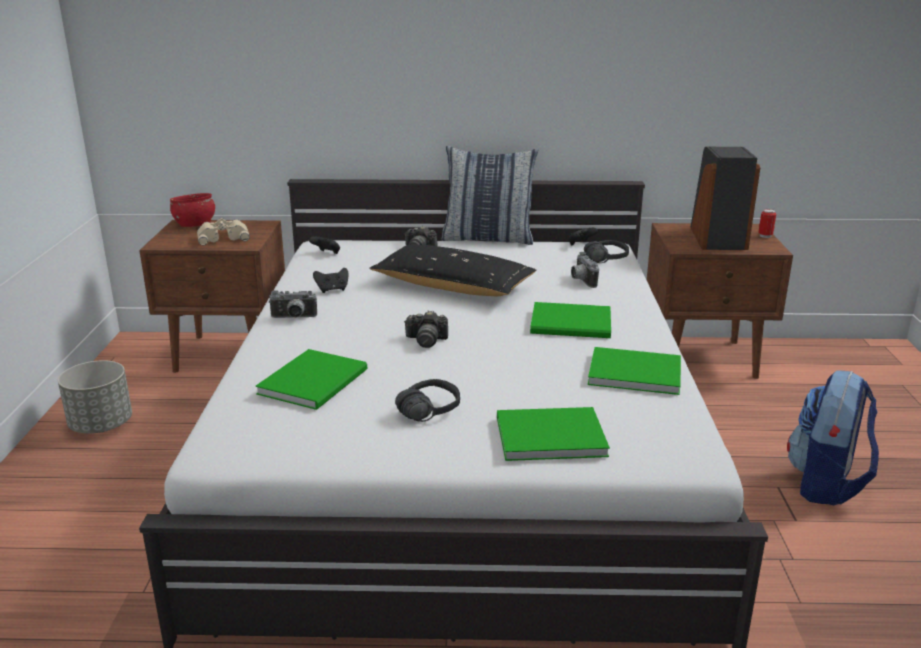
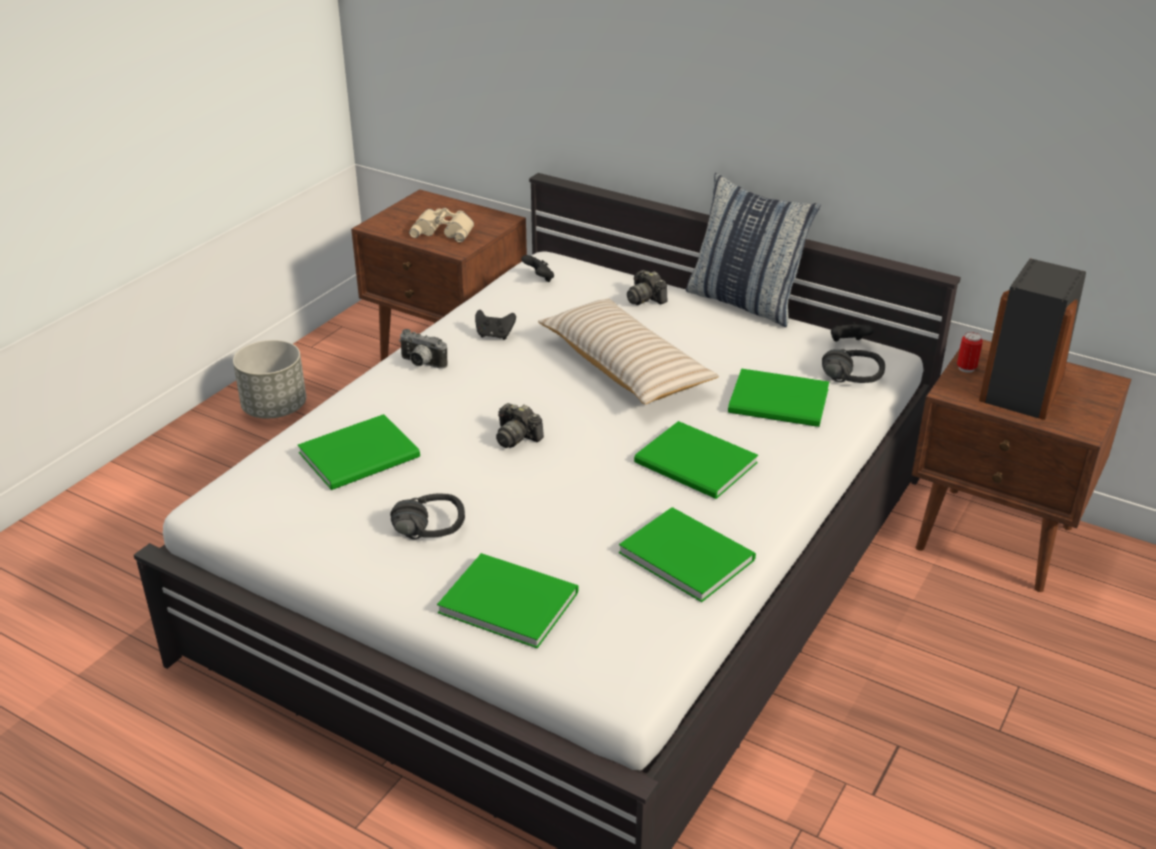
camera: 30 degrees right, 10 degrees up
red bowl [170,193,215,227] -> none
black pillow [369,245,536,296] -> beige pillow [538,299,719,404]
camera [571,252,599,288] -> green book [728,368,829,427]
can [758,209,776,238] -> can moved to [957,332,983,373]
backpack [787,370,879,505] -> none

